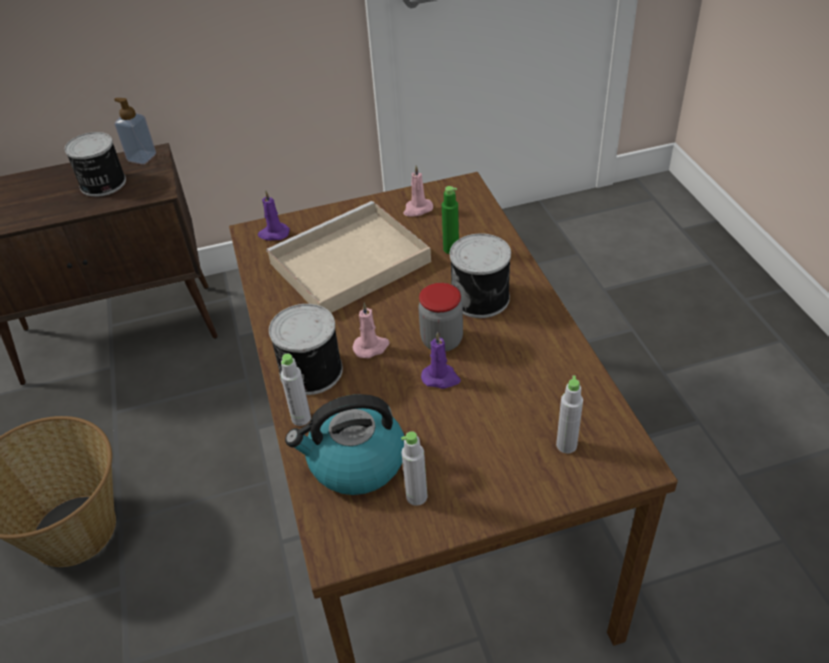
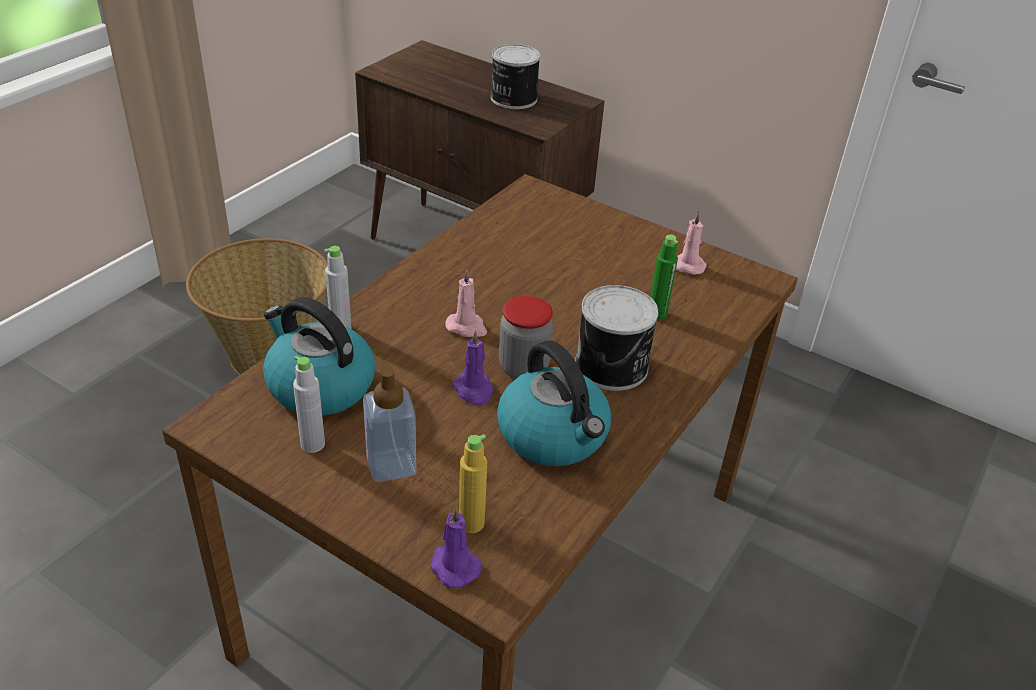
camera: 45 degrees right, 5 degrees down
soap dispenser [114,98,156,164] -> soap dispenser moved to [363,360,416,482]
purple candle [258,190,290,241] -> purple candle moved to [430,506,481,588]
beige tray [266,201,431,313] -> none
can [269,304,343,395] -> none
grey bottle [556,376,583,453] -> yellow bottle [459,434,487,533]
none -> kettle [497,341,611,466]

